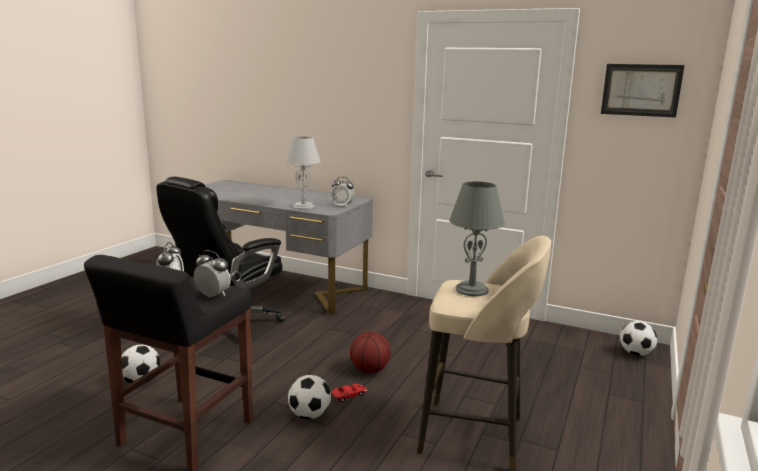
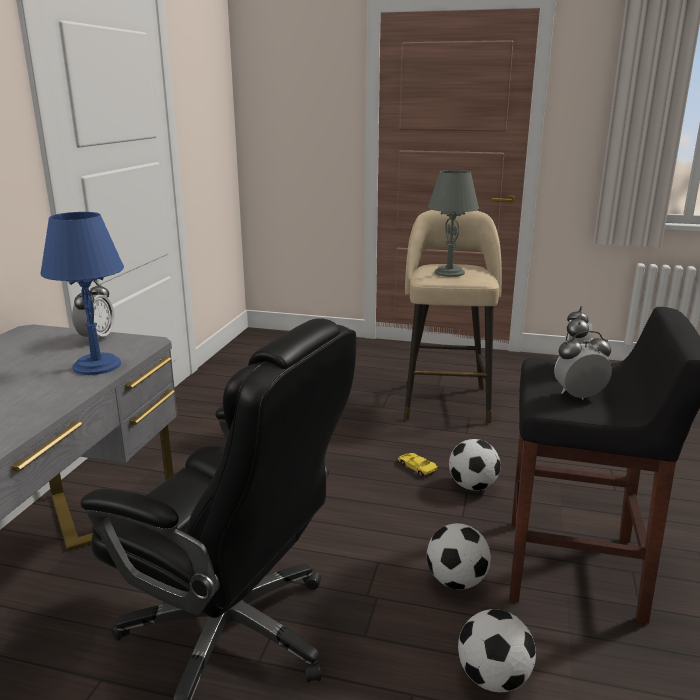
camera: 100 degrees left, 5 degrees up
grey table lamp [285,136,320,210] -> blue table lamp [40,212,124,375]
red toy car [331,384,367,402] -> yellow toy car [398,453,438,477]
basketball [350,331,391,373] -> none
picture [601,64,684,118] -> none
football [620,321,657,356] -> football moved to [427,523,491,589]

